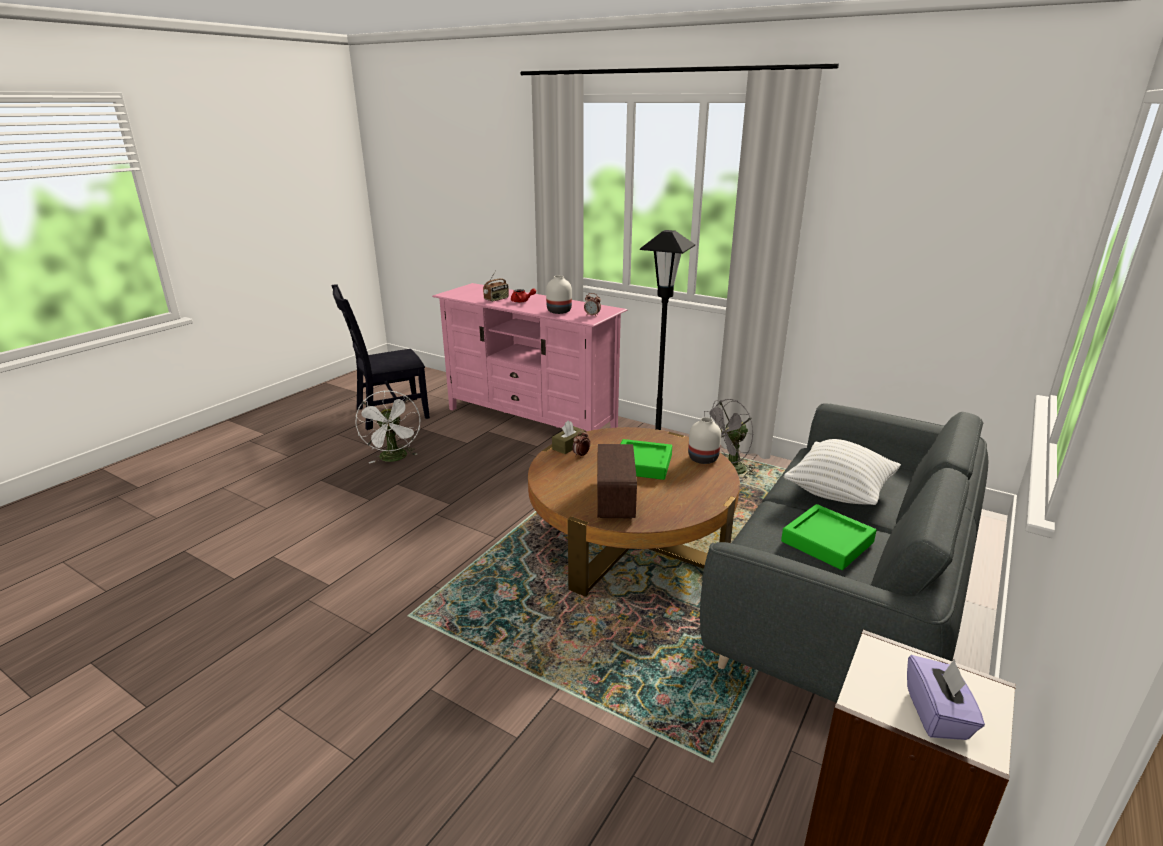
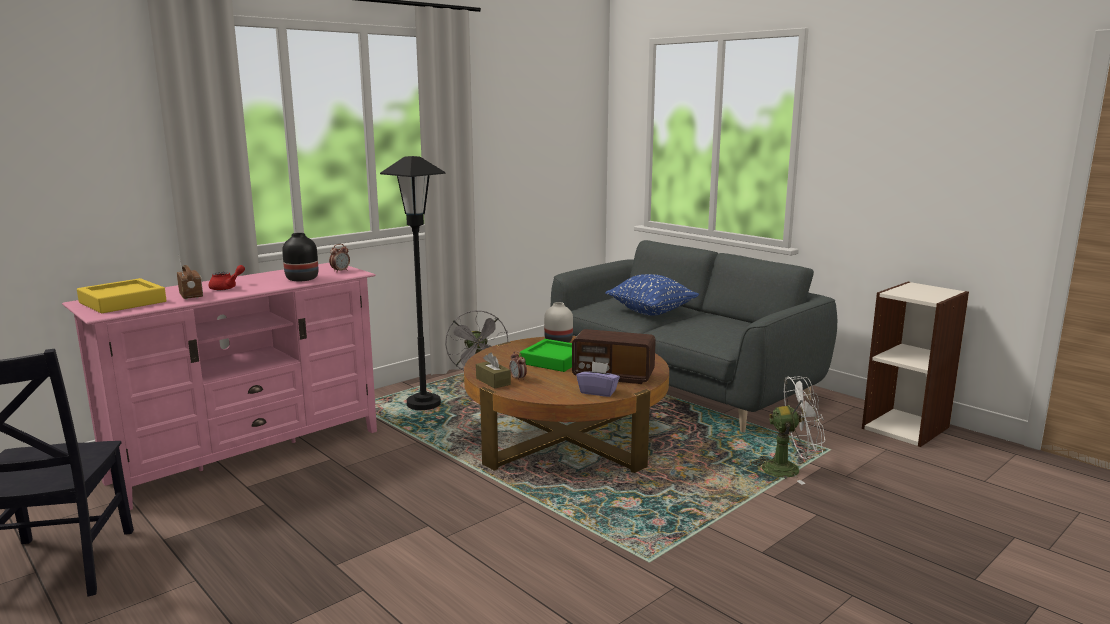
camera: 75 degrees left, 10 degrees down
white fan [356,390,420,464] -> white fan moved to [749,376,826,485]
white vase [546,275,572,314] -> black vase [282,233,318,281]
green tray [781,504,877,570] -> none
white pillow [784,439,901,505] -> blue pillow [606,274,699,316]
purple tissue box [907,655,985,740] -> purple tissue box moved to [577,361,620,397]
none -> yellow tray [77,278,167,313]

